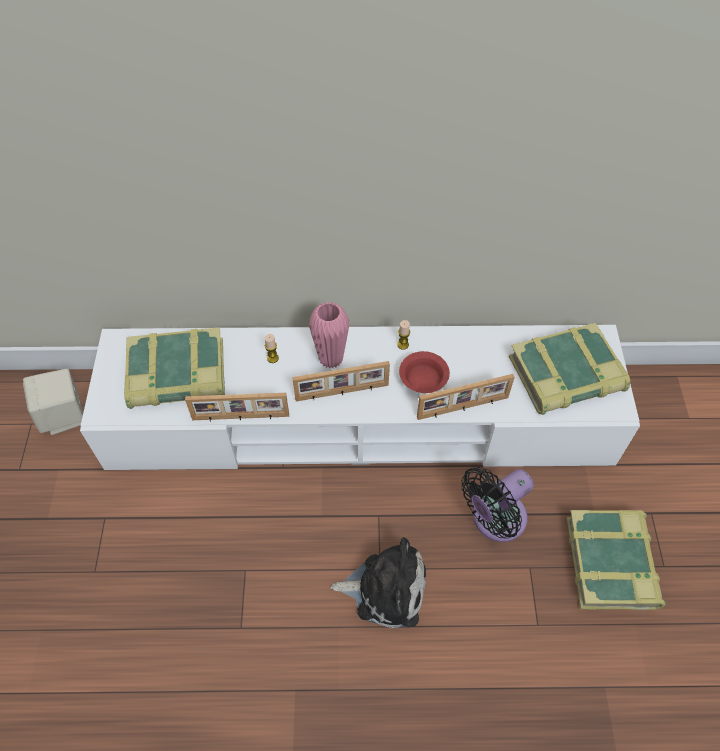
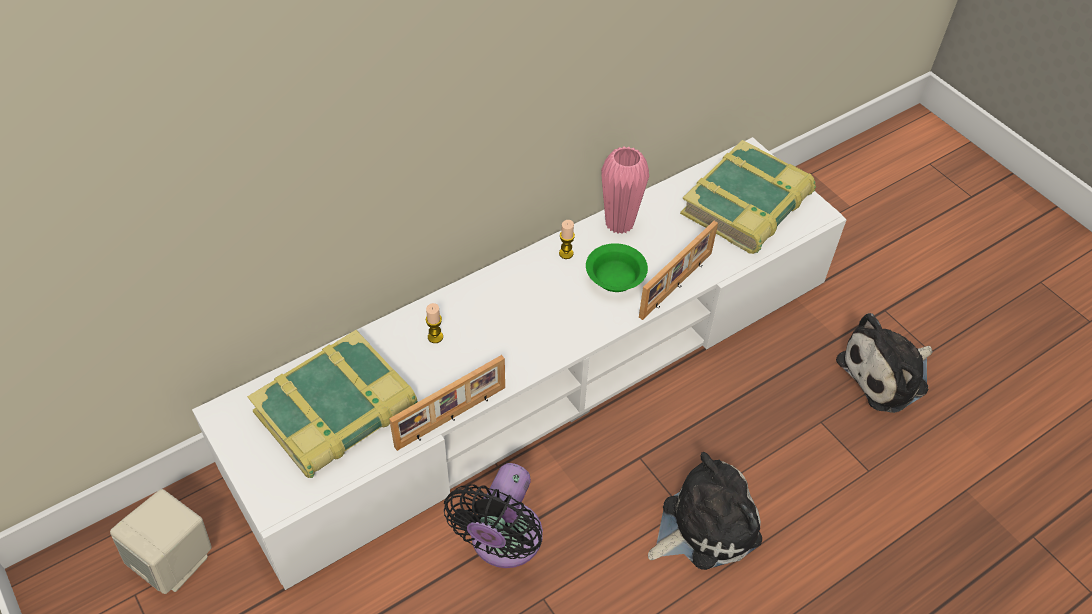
camera: 35 degrees left, 5 degrees down
picture frame [292,361,390,402] -> none
pink vase [309,302,349,369] -> pink vase moved to [601,147,649,234]
red bowl [399,351,450,393] -> green bowl [586,243,648,292]
black fan [461,467,534,542] -> black fan moved to [444,463,543,568]
book [567,510,666,610] -> plush toy [836,313,932,413]

